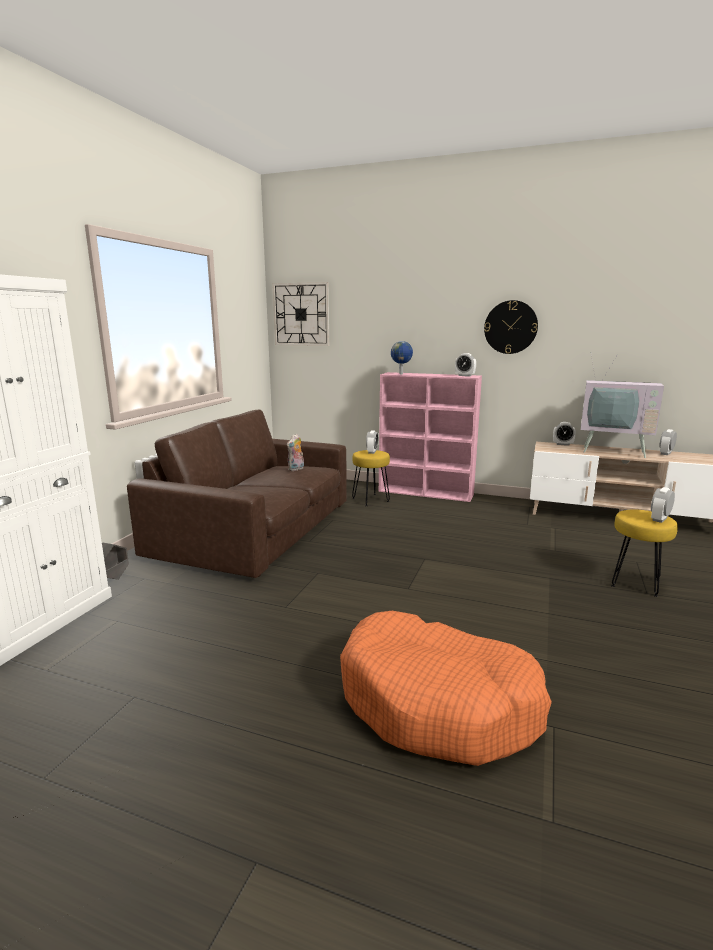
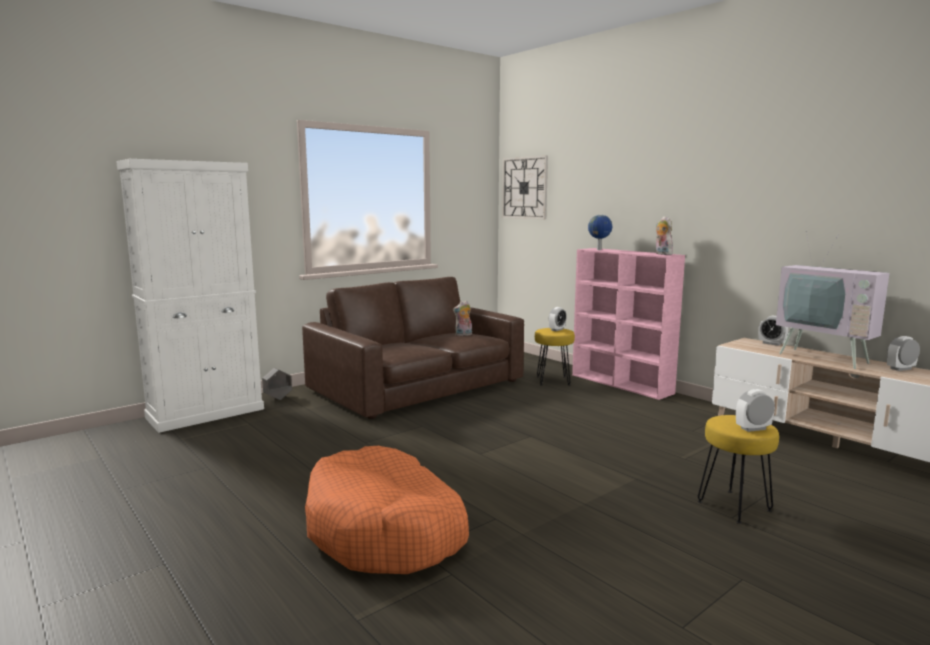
camera: 30 degrees right, 5 degrees down
alarm clock [455,353,476,377] -> plush toy [656,216,673,255]
wall clock [484,300,538,354] -> none

